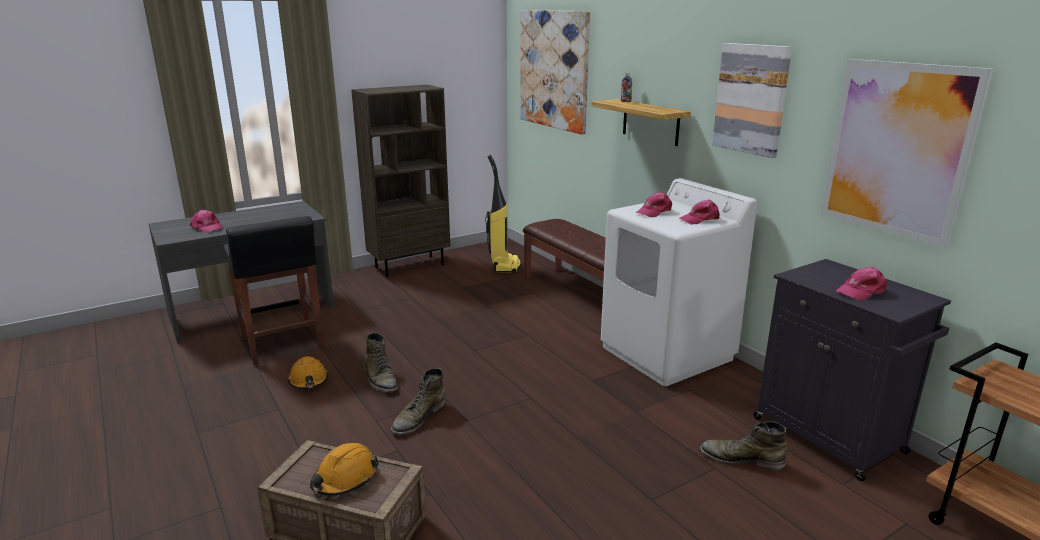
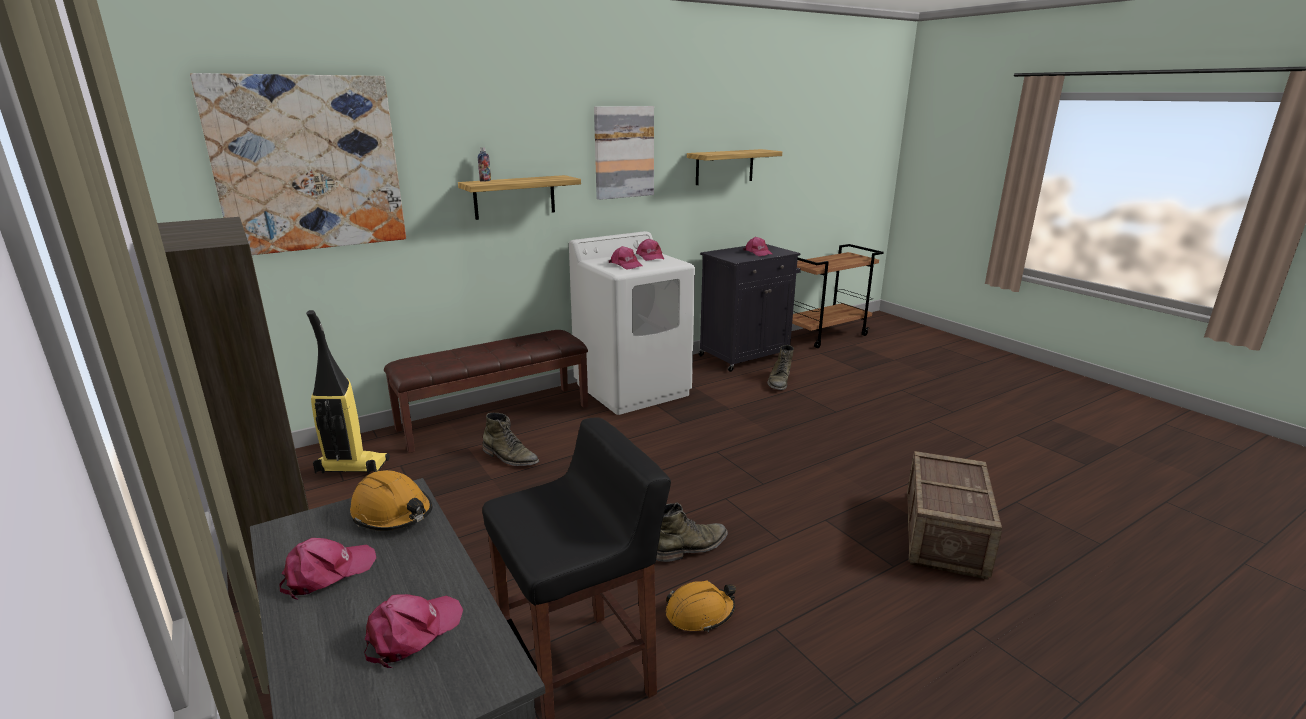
camera: 90 degrees left, 0 degrees up
orange hard hat [310,443,379,496] -> orange hard hat moved to [350,470,432,531]
green boot [390,368,446,435] -> green boot moved to [482,413,539,466]
picture [820,59,994,249] -> shelf [687,149,782,185]
none -> pink cap [279,538,376,600]

